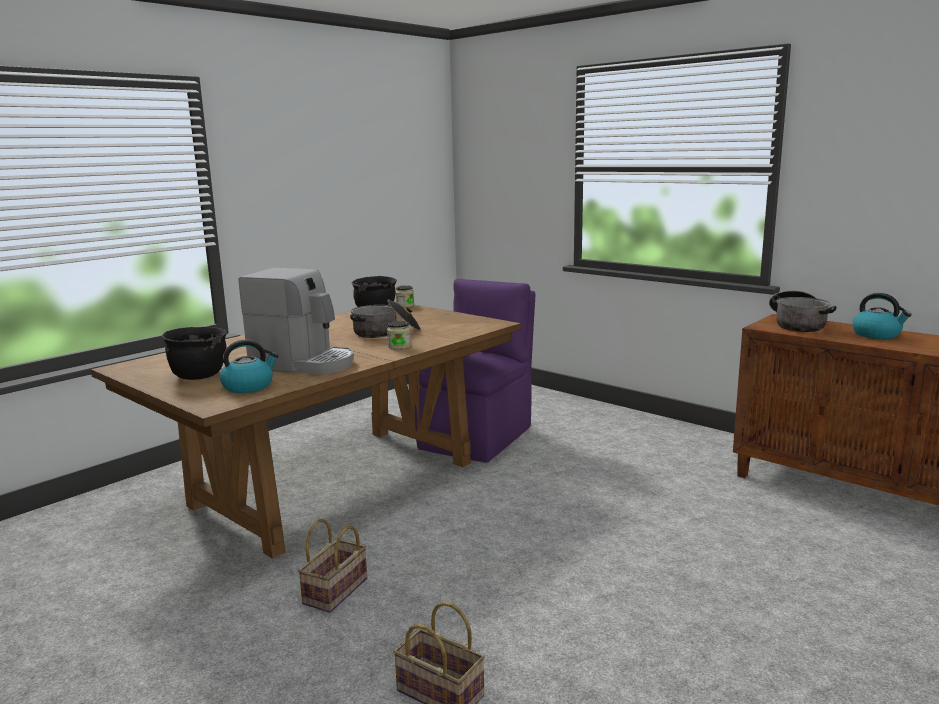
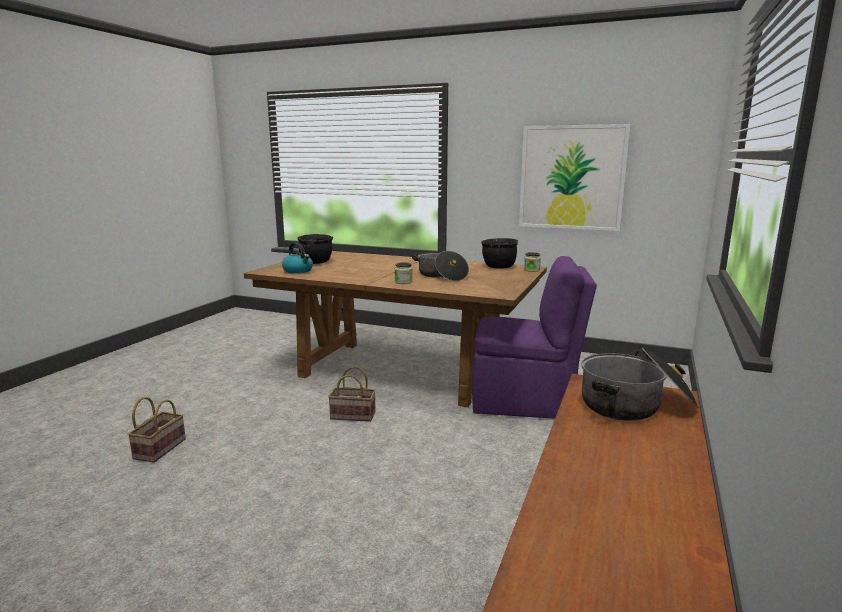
camera: 70 degrees right, 0 degrees up
coffee machine [239,268,354,375] -> none
basket [298,519,367,613] -> basket moved to [328,366,376,422]
kettle [852,293,912,339] -> none
none -> picture [519,124,631,231]

